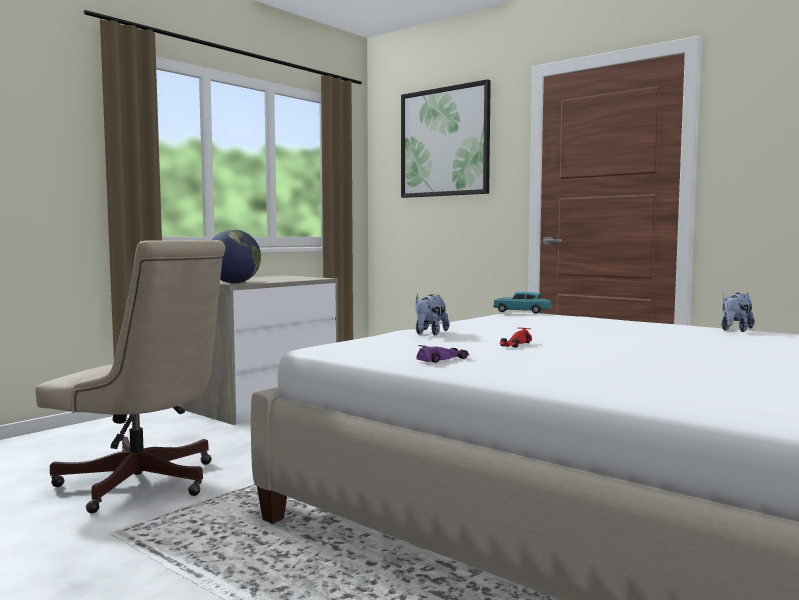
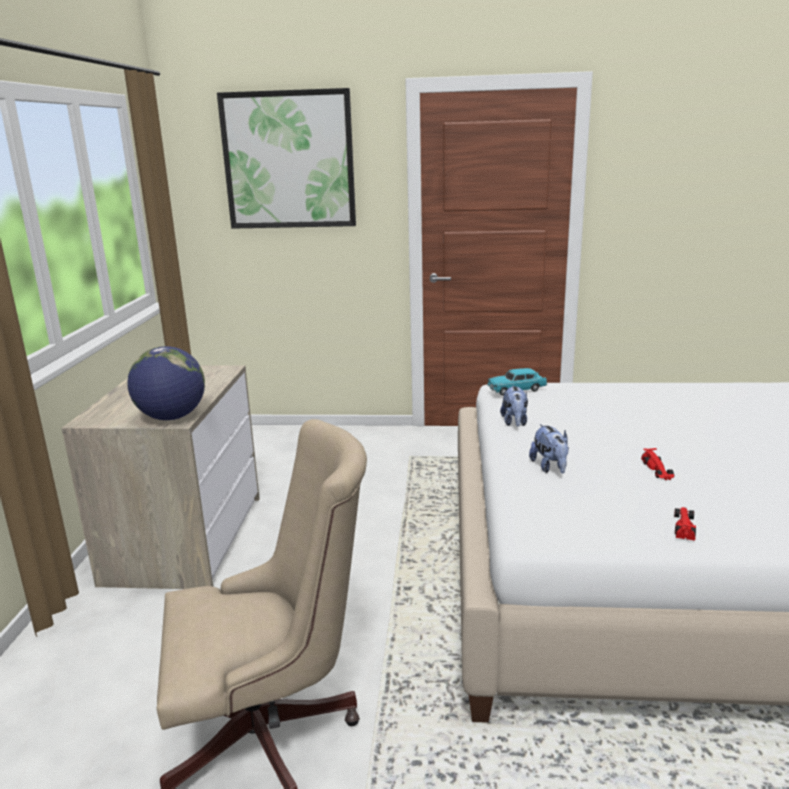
camera: 35 degrees left, 15 degrees up
purple toy car [417,345,469,363] -> red toy car [674,507,696,541]
plush toy [721,293,755,332] -> plush toy moved to [500,385,528,426]

